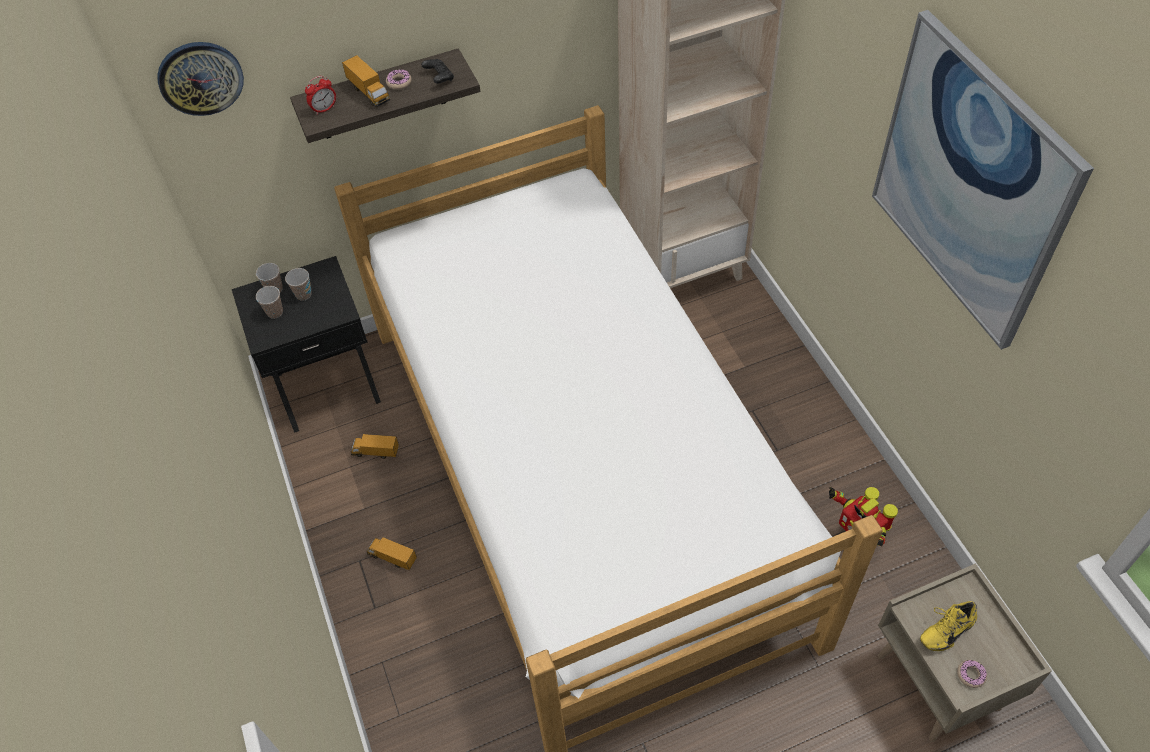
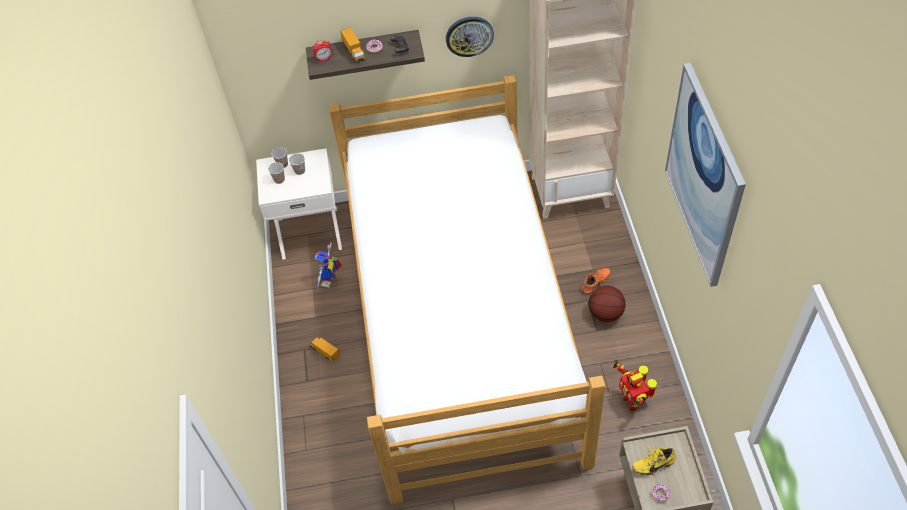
camera: 15 degrees right, 0 degrees up
wall clock [157,42,244,116] -> wall clock moved to [446,17,494,57]
black nightstand [232,256,381,433] -> white nightstand [256,148,342,260]
toy truck [351,434,399,459] -> toy robot [315,243,342,289]
none -> orange shoe [581,268,610,294]
none -> basketball [589,286,626,322]

